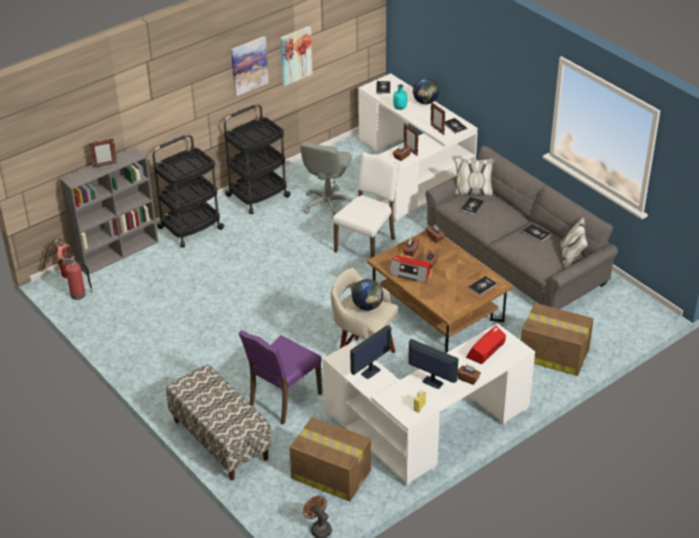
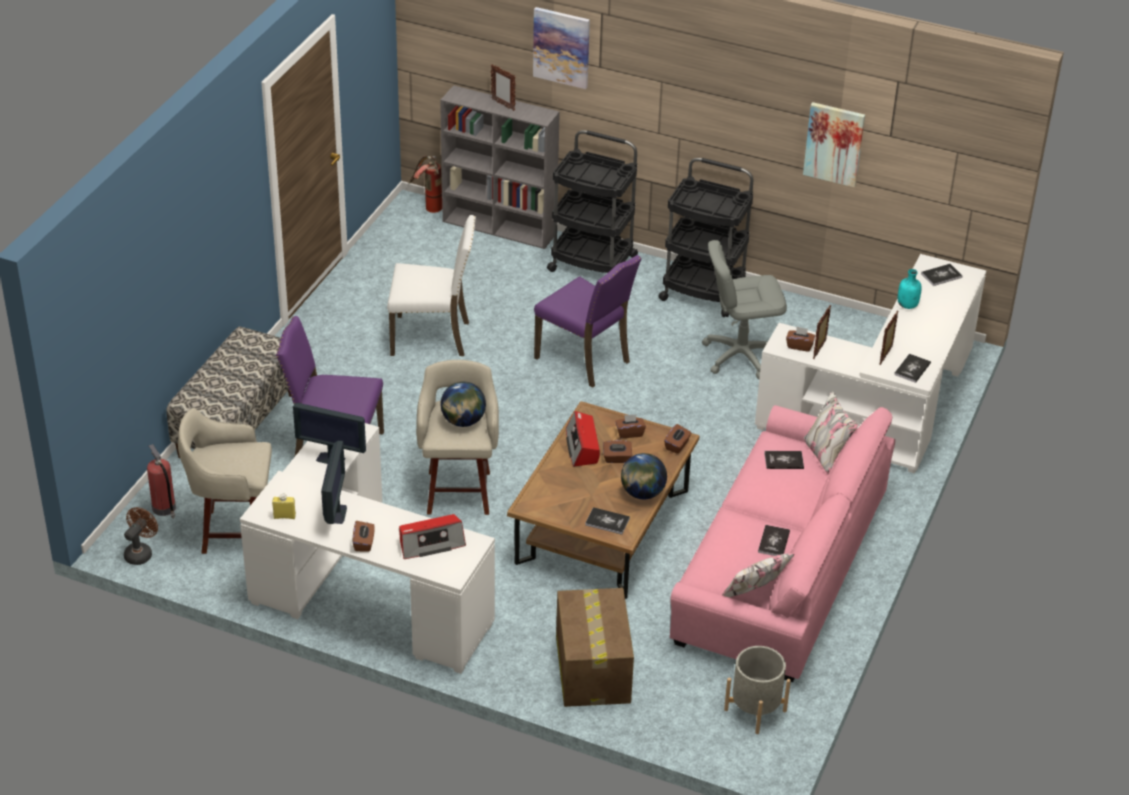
camera: 60 degrees right, 0 degrees up
fire extinguisher [62,258,93,300] -> fire extinguisher moved to [147,444,176,519]
picture [231,36,269,96] -> picture moved to [533,7,590,89]
cardboard box [289,417,371,501] -> beige stool [178,408,272,554]
white chair [333,152,399,258] -> white chair moved to [387,215,476,356]
globe [413,78,439,104] -> globe moved to [621,453,667,499]
grey sofa [425,146,618,309] -> pink sofa [670,391,895,682]
radio [466,325,506,364] -> radio turned 150 degrees clockwise [399,514,466,559]
none -> purple chair [534,255,642,388]
none -> grey planter [724,646,791,734]

